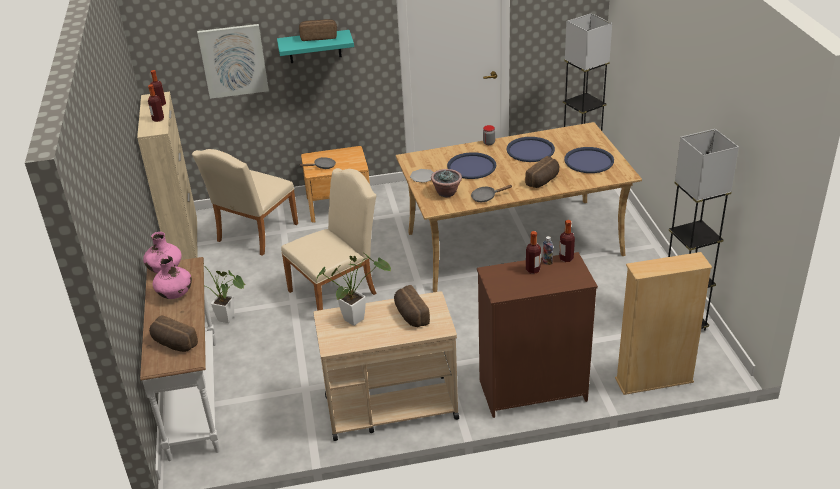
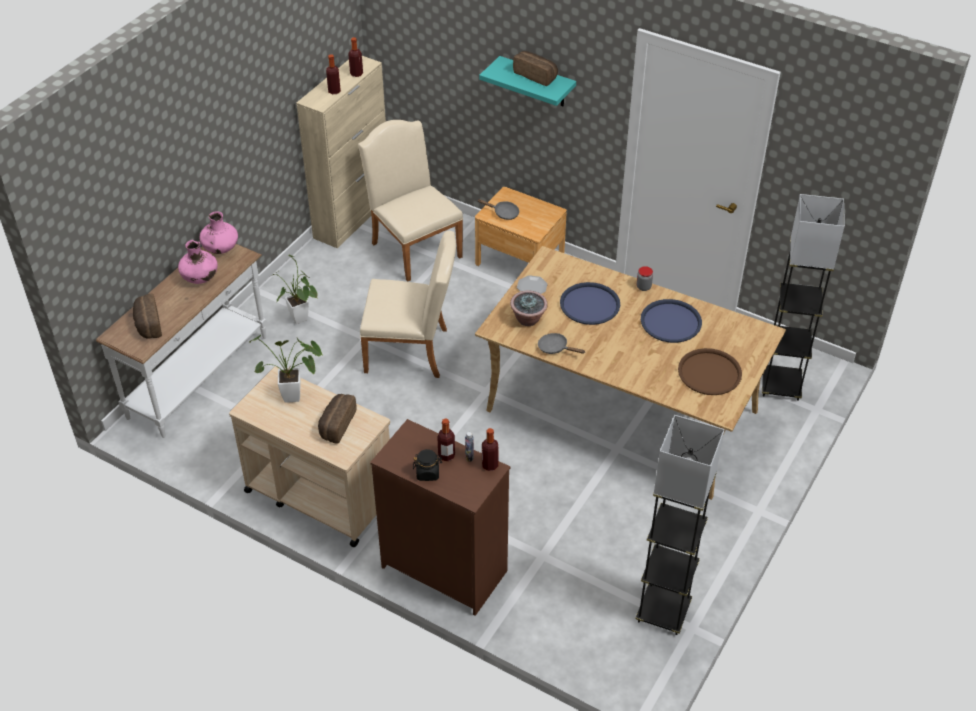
camera: 40 degrees right, 10 degrees up
beige chair [192,149,298,256] -> beige chair turned 75 degrees clockwise [358,120,463,281]
picture [197,24,269,99] -> none
bread [525,156,559,188] -> none
blue tray [564,147,614,173] -> brown tray [678,348,742,395]
beige bookcase [615,252,712,395] -> none
none -> black jar [413,449,442,481]

